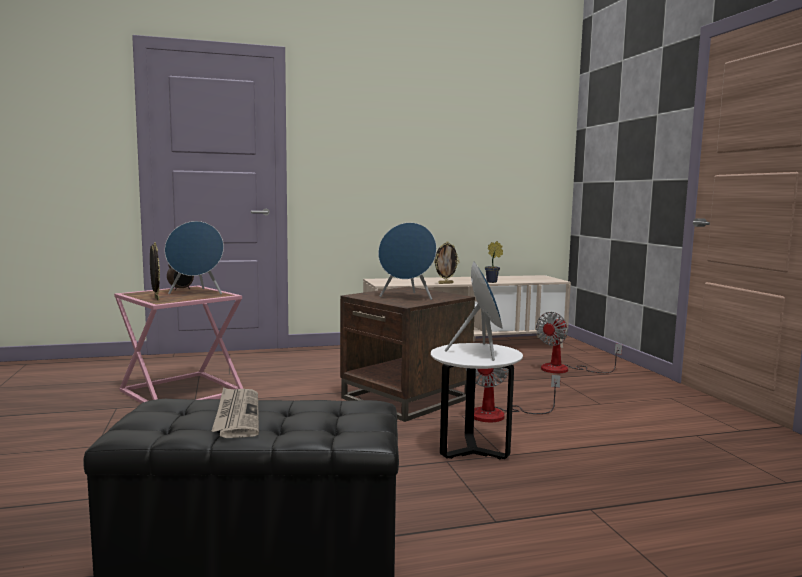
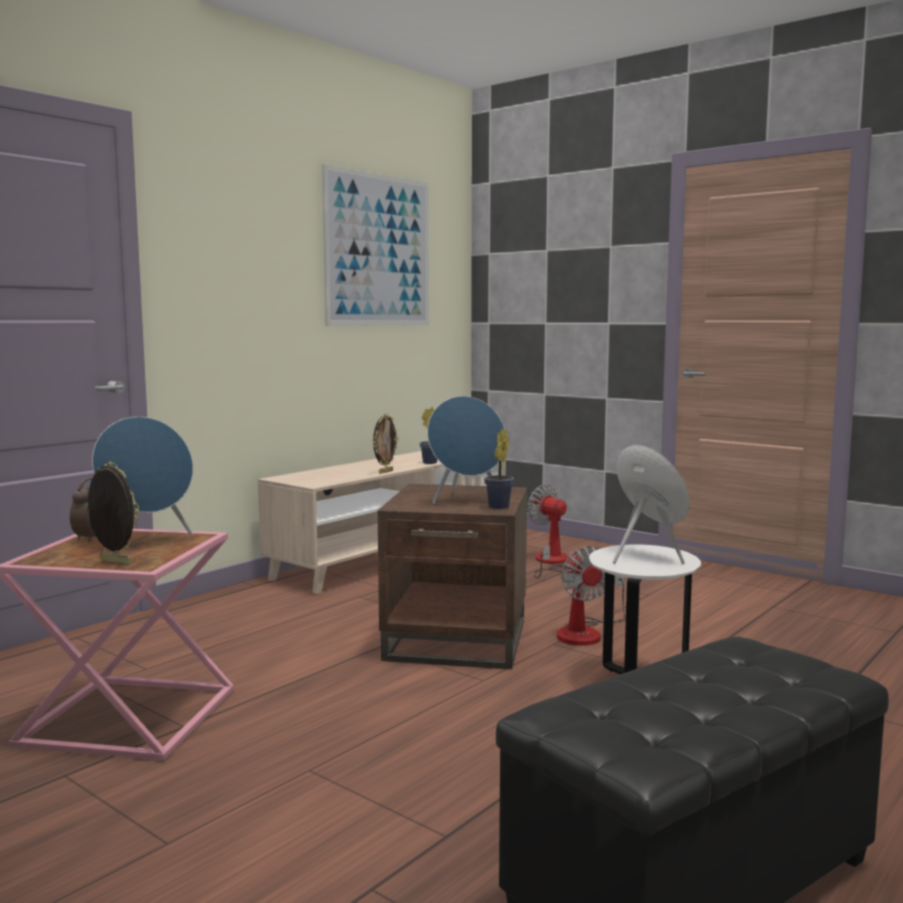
camera: 35 degrees left, 0 degrees up
newspaper [212,387,259,438] -> none
fan [536,312,622,373] -> fan turned 135 degrees clockwise [527,484,568,578]
none -> picture [322,164,429,326]
none -> potted plant [484,429,514,509]

